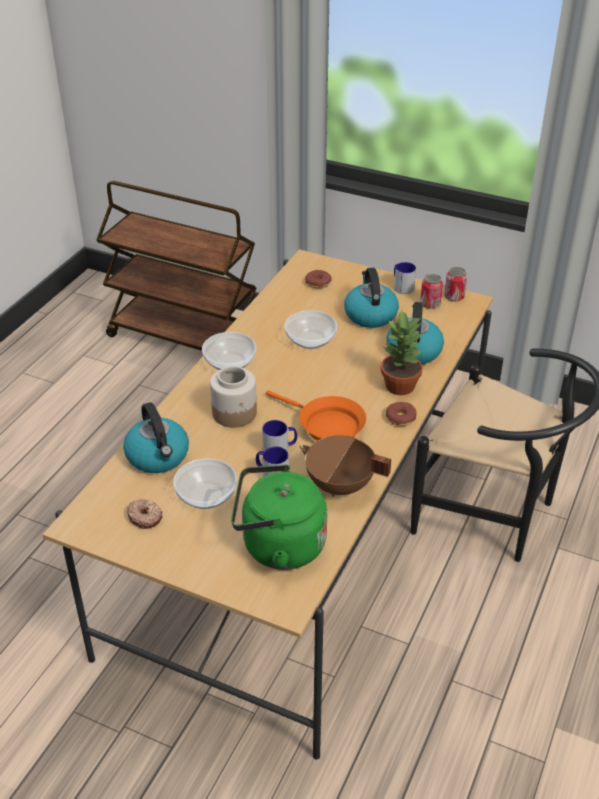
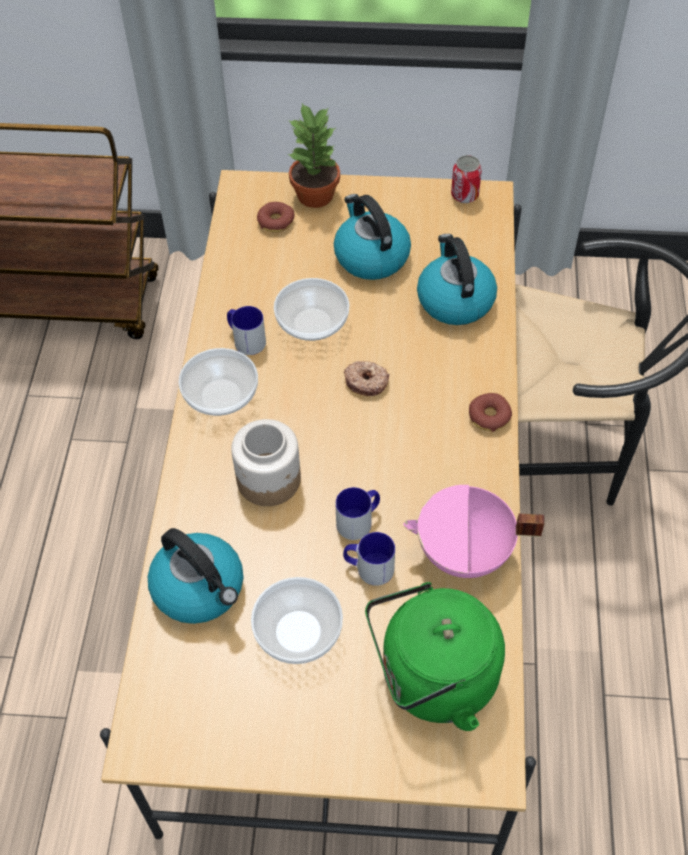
camera: 20 degrees left, 15 degrees up
donut [127,499,163,529] -> donut moved to [344,361,390,396]
orange frying pan [266,390,367,441] -> none
brown cooking pot [299,435,392,496] -> pink cooking pot [403,485,544,578]
potted plant [381,309,423,395] -> potted plant moved to [288,103,340,208]
mug [394,262,416,294] -> mug moved to [227,306,266,355]
can [420,274,443,309] -> none

